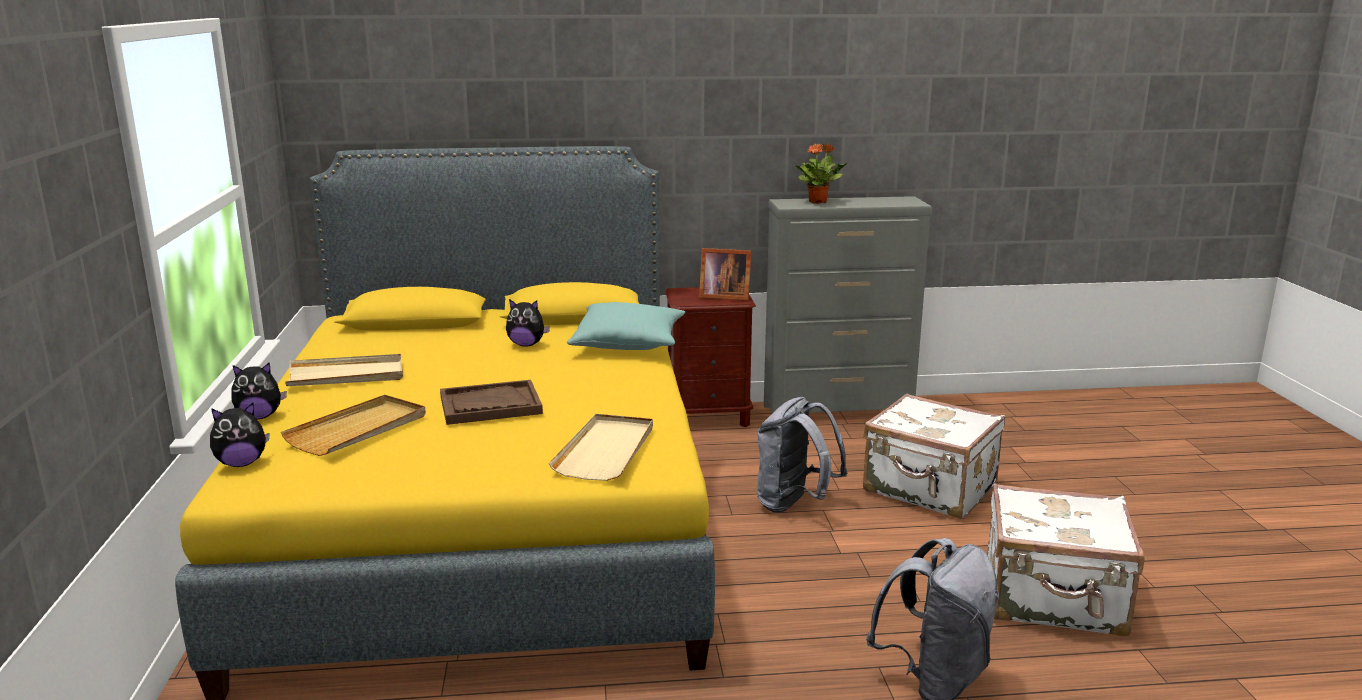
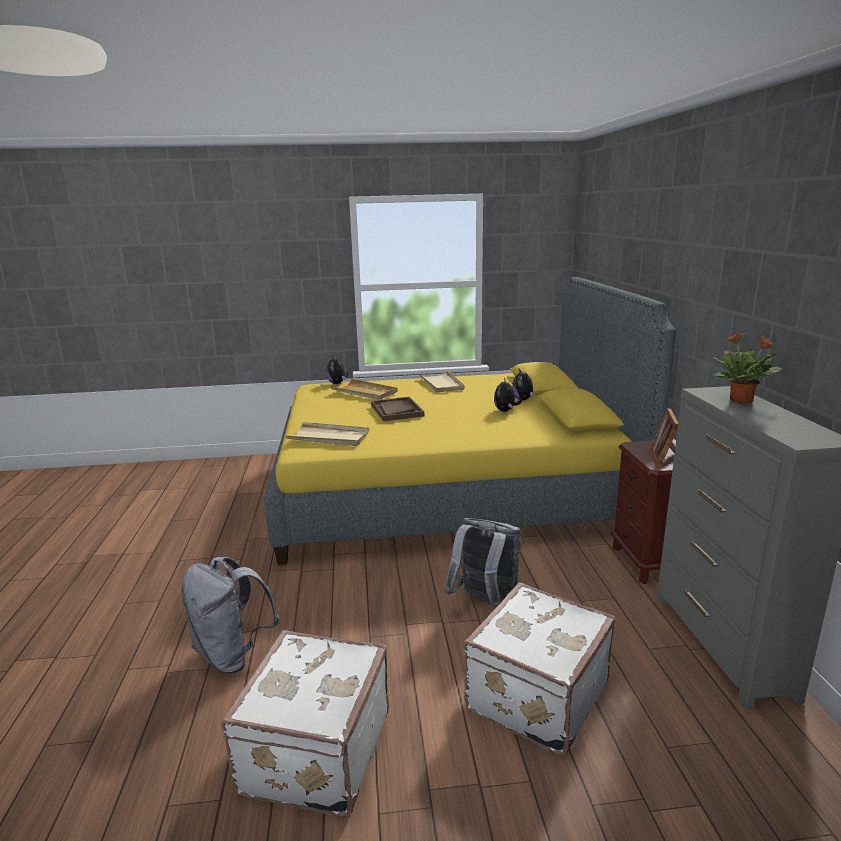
camera: 90 degrees right, 0 degrees up
plush toy [231,362,287,419] -> plush toy moved to [512,369,535,401]
turquoise pillow [567,302,685,350] -> none

